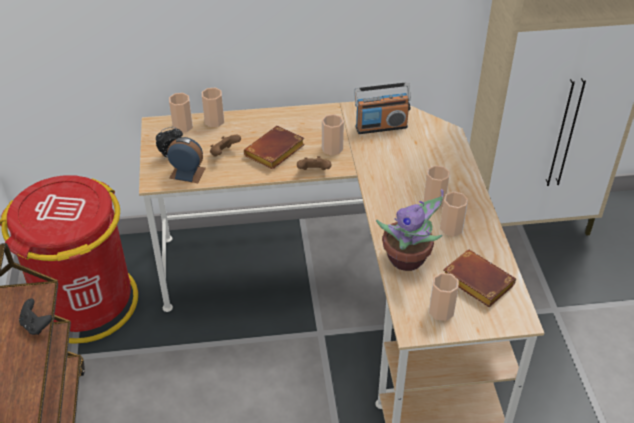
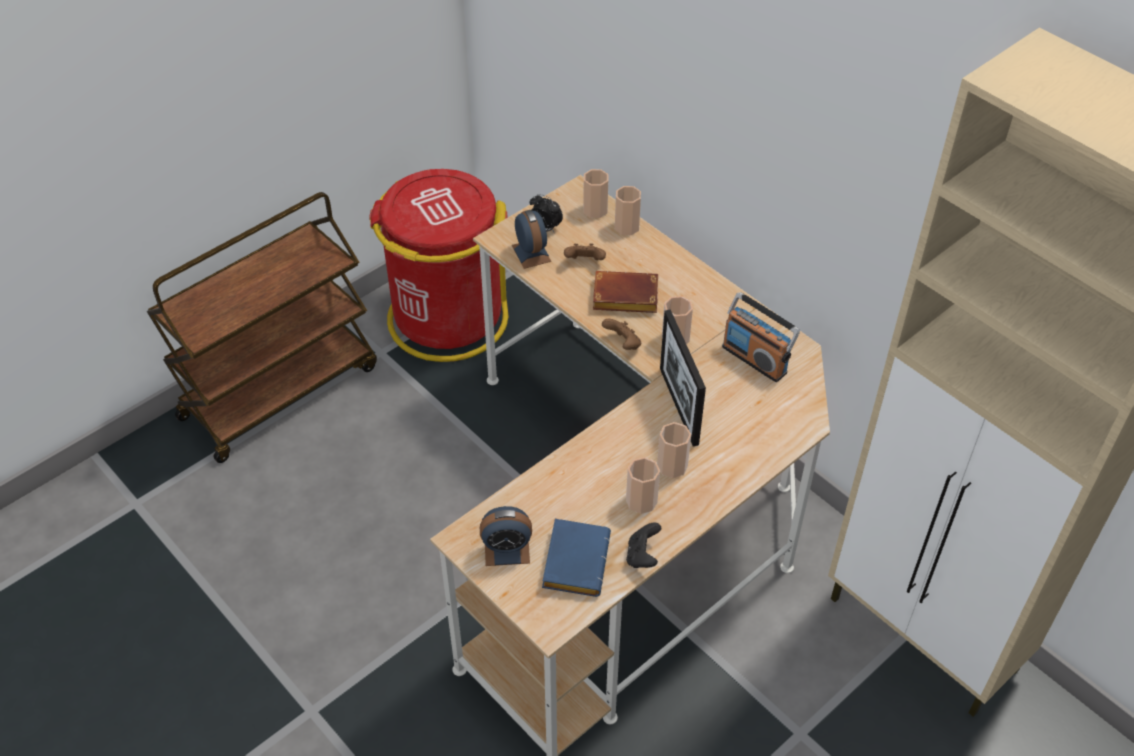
camera: 55 degrees right, 5 degrees up
black game controller [19,299,52,335] -> black game controller moved to [626,523,661,568]
potted plant [376,189,444,271] -> none
cup [429,273,459,321] -> alarm clock [480,506,532,566]
brown book [443,250,516,307] -> blue book [542,519,611,597]
none -> picture frame [660,310,706,446]

